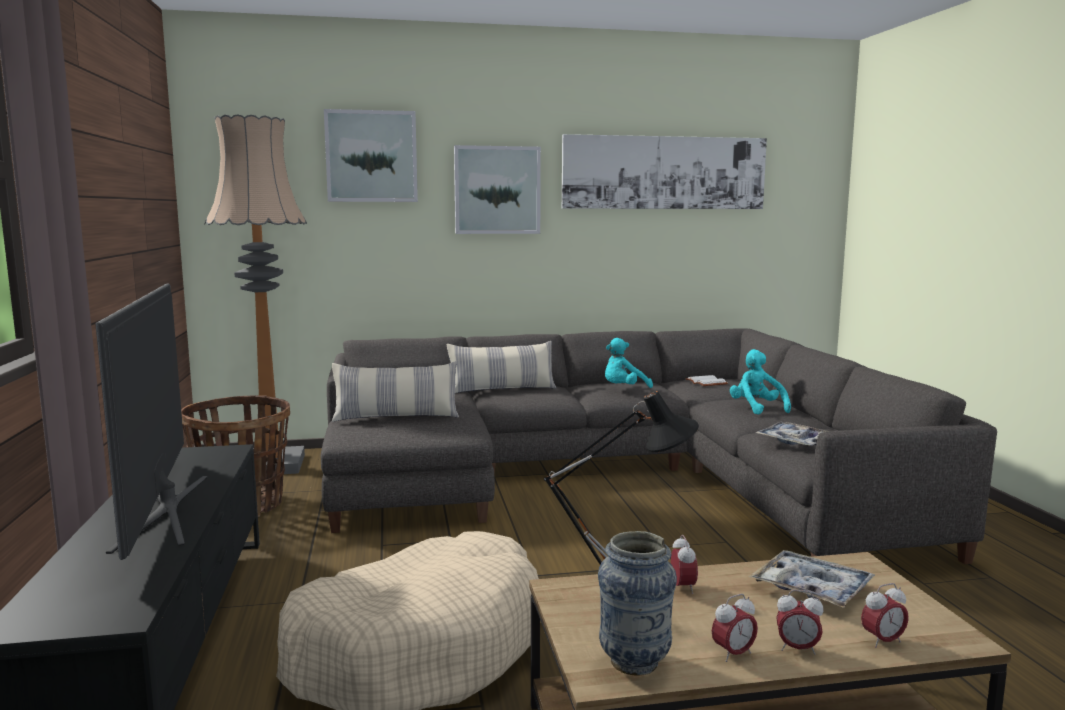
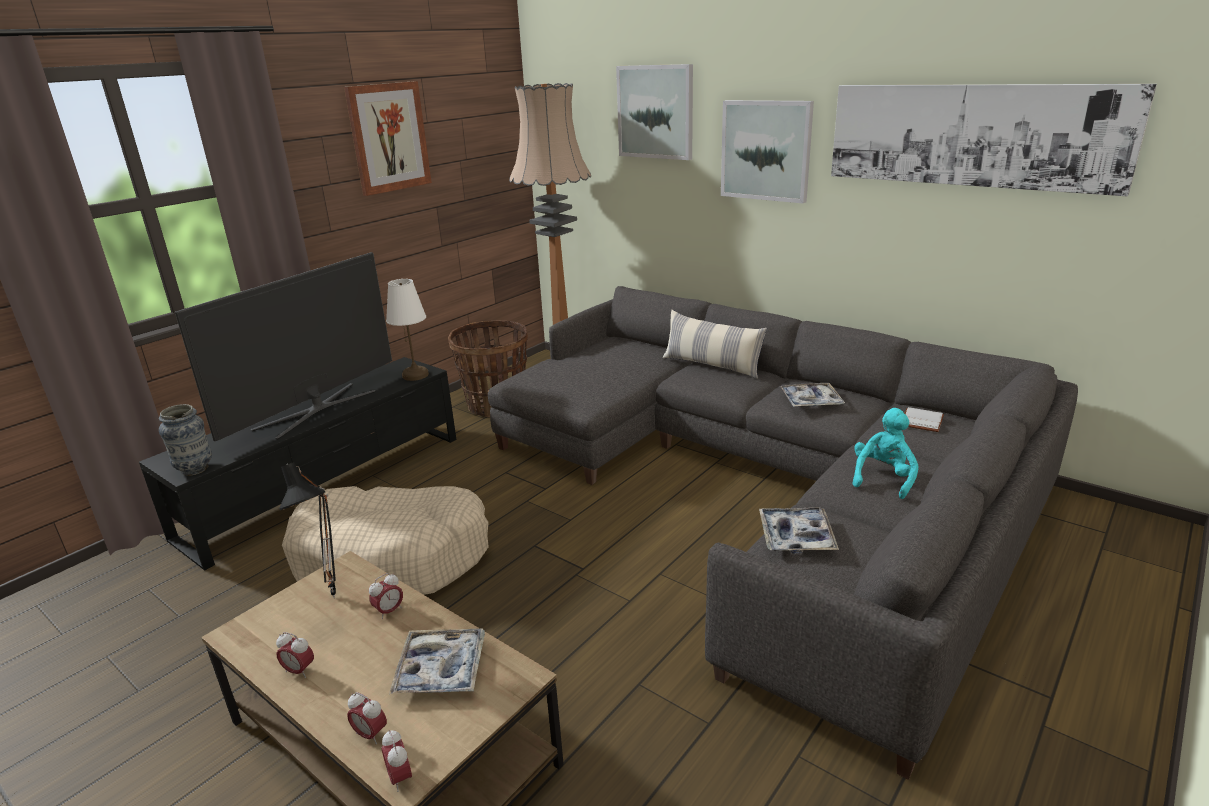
camera: 50 degrees right, 15 degrees up
pillow [332,361,459,422] -> none
vase [598,531,677,676] -> vase moved to [159,404,212,476]
turquoise plush toy [605,338,653,388] -> tray [780,383,845,407]
alarm clock [776,590,824,655] -> alarm clock moved to [381,730,412,792]
none -> picture [344,81,432,196]
none -> white table lamp [386,279,429,381]

